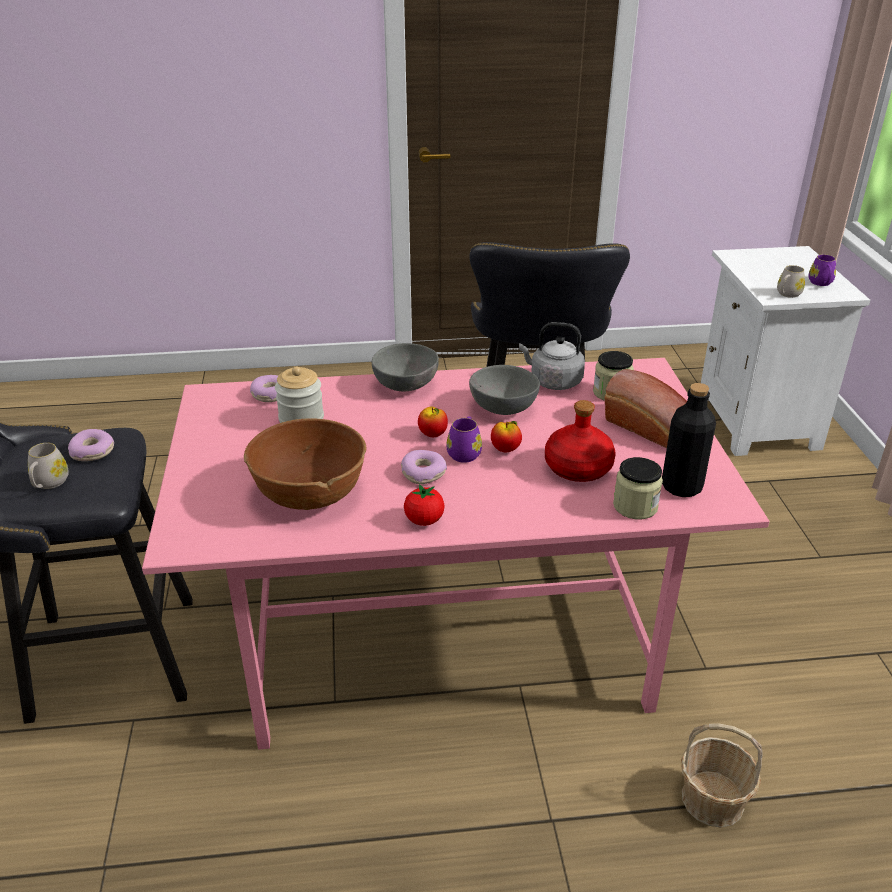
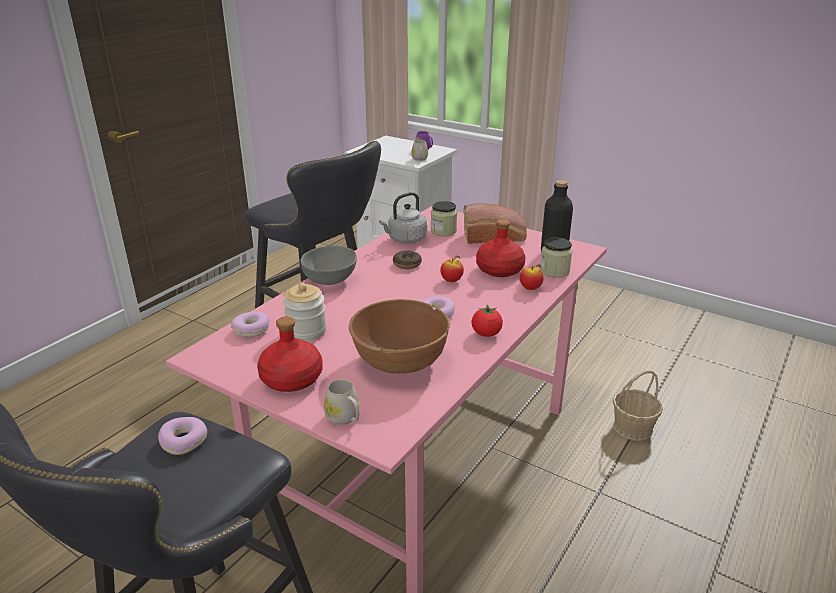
camera: 50 degrees left, 5 degrees down
white mug [28,443,69,489] -> white mug moved to [324,379,360,425]
apple [418,406,448,437] -> apple moved to [520,265,544,290]
purple mug [446,416,482,463] -> none
grey bowl [469,365,540,415] -> donut [393,250,422,269]
none -> red bottle [257,317,323,392]

